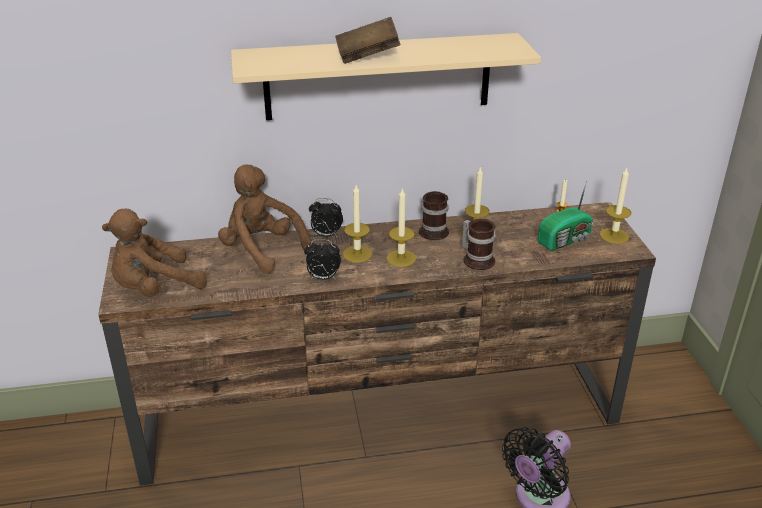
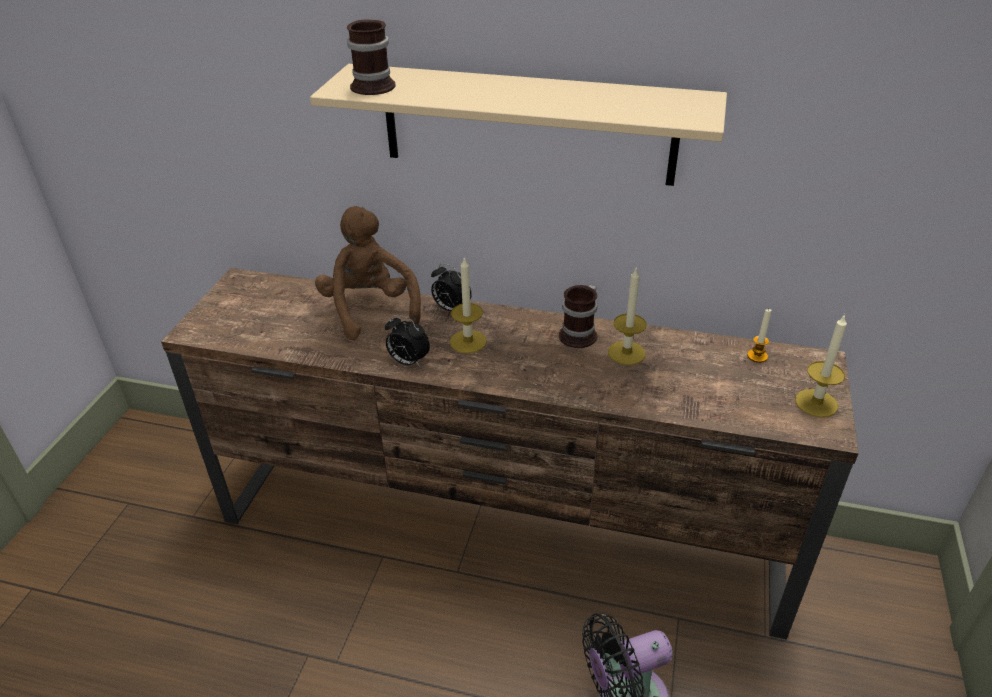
camera: 25 degrees right, 5 degrees up
brown plush toy [102,209,207,297] -> none
brown book [335,17,400,64] -> none
candle [386,187,416,267] -> none
mug [462,219,496,270] -> mug moved to [347,19,396,95]
radio [538,181,593,251] -> none

